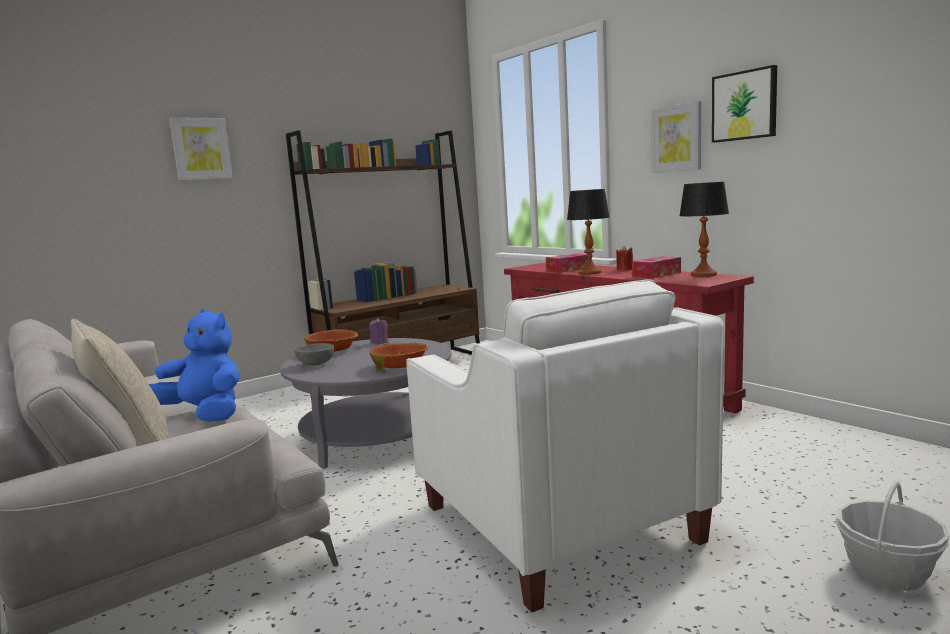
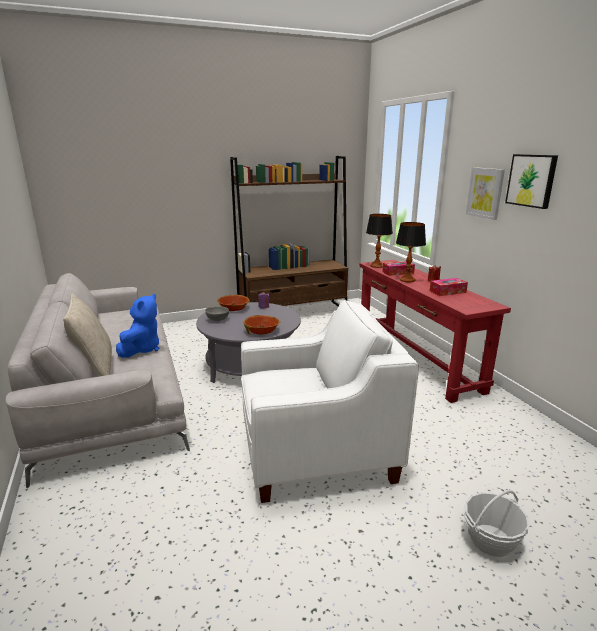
camera: 15 degrees right, 10 degrees up
blue plush toy [149,309,240,422] -> blue plush toy turned 60 degrees clockwise [116,294,159,358]
picture [169,117,233,180] -> none
white armchair [406,279,725,612] -> white armchair turned 90 degrees counterclockwise [241,300,419,503]
table lamp [679,182,729,277] -> table lamp moved to [366,214,393,268]

